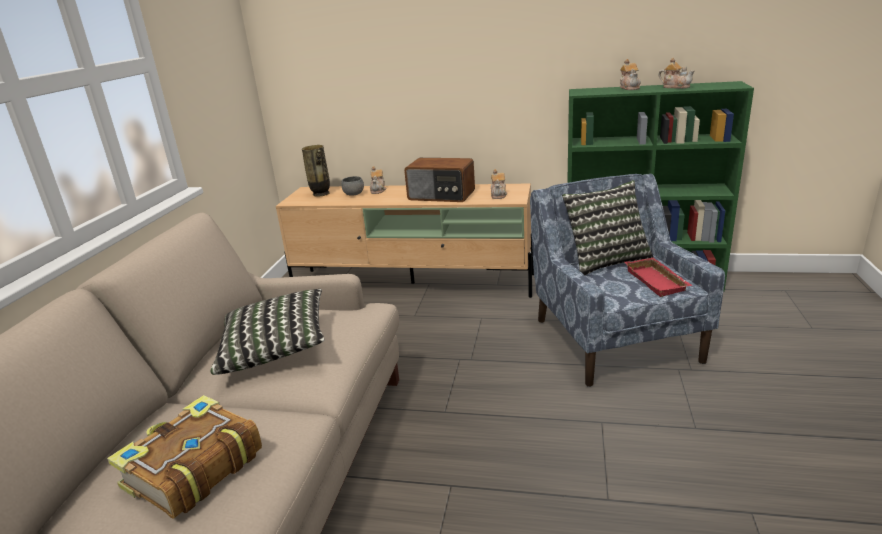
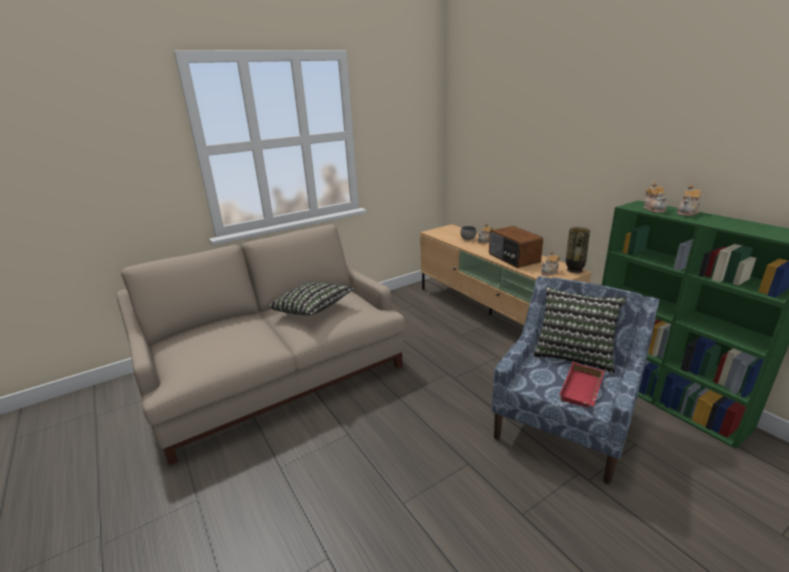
camera: 45 degrees right, 0 degrees up
book [107,395,262,519] -> none
vase [302,145,330,197] -> vase moved to [566,227,590,273]
teapot [658,58,695,89] -> teapot moved to [643,182,668,213]

